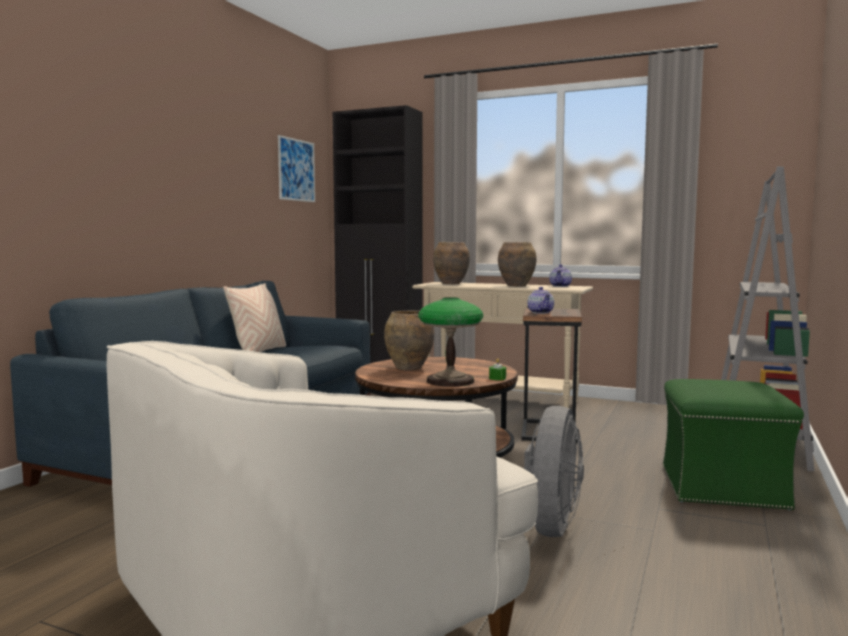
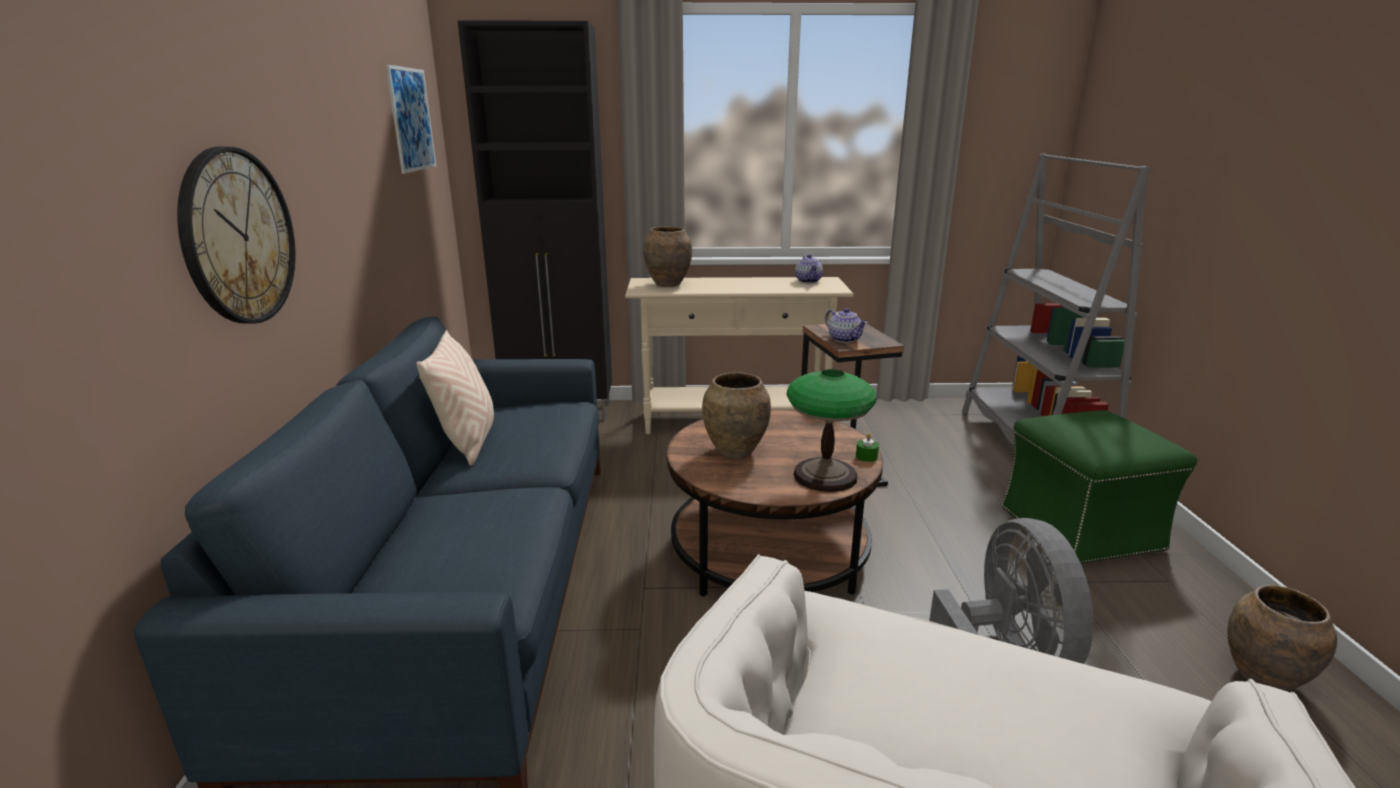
camera: 25 degrees left, 15 degrees up
brown vase [498,242,537,287] -> brown vase moved to [1228,585,1337,691]
none -> wall clock [177,147,295,324]

